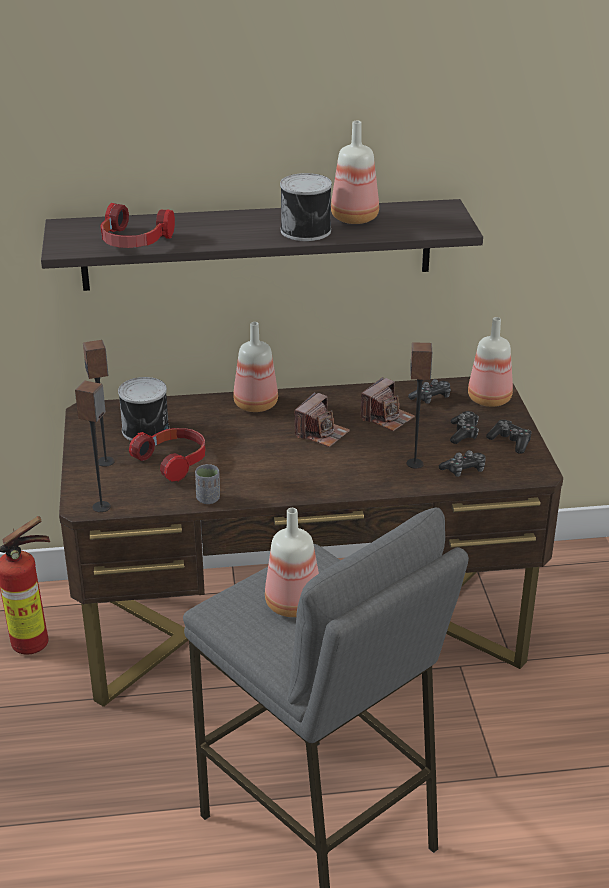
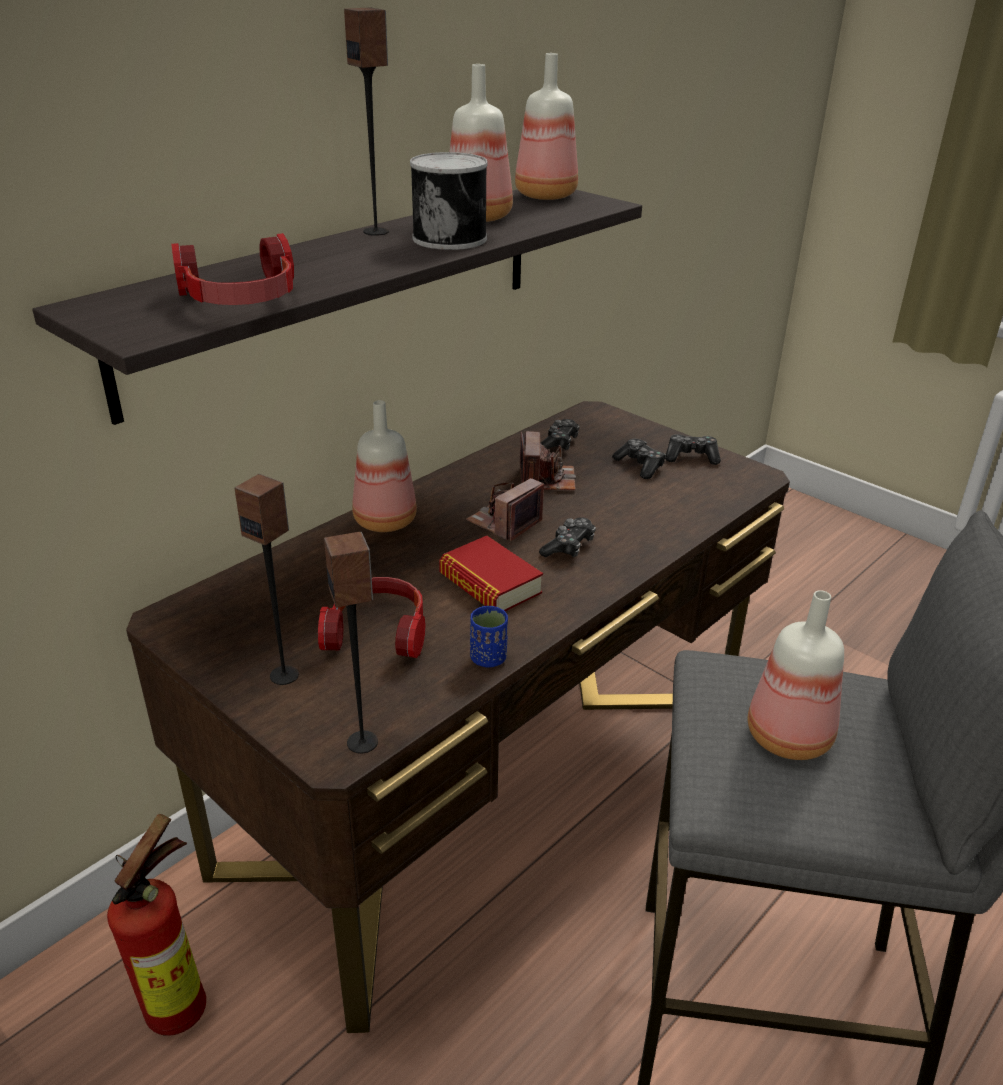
camera: 40 degrees left, 0 degrees up
can [118,377,169,441] -> none
grey cup [195,464,220,504] -> blue cup [470,606,508,668]
camera [295,392,350,447] -> camera turned 135 degrees counterclockwise [466,478,544,541]
speaker [406,342,432,469] -> speaker moved to [344,7,389,236]
game controller [439,450,486,477] -> game controller moved to [539,517,596,557]
bottle [468,317,513,407] -> bottle moved to [515,53,578,200]
none -> book [439,536,543,611]

